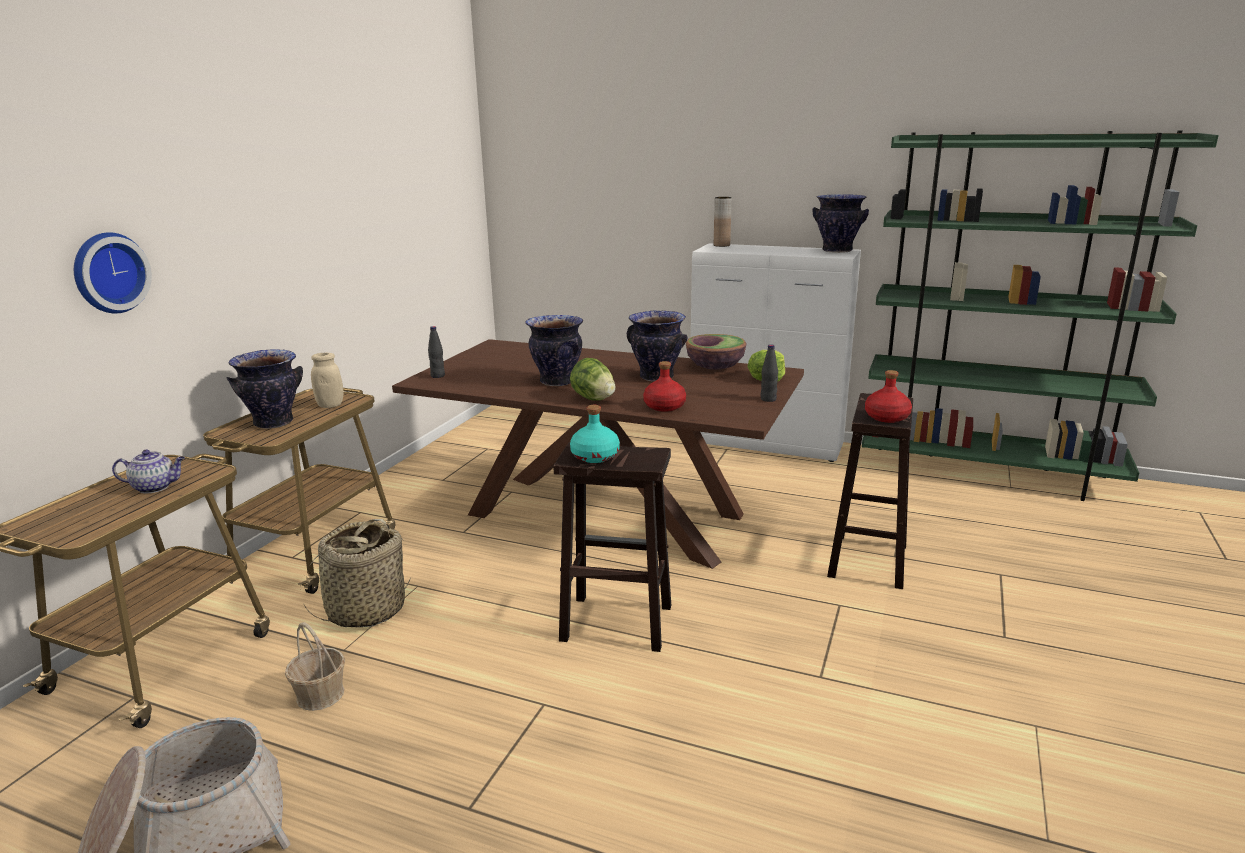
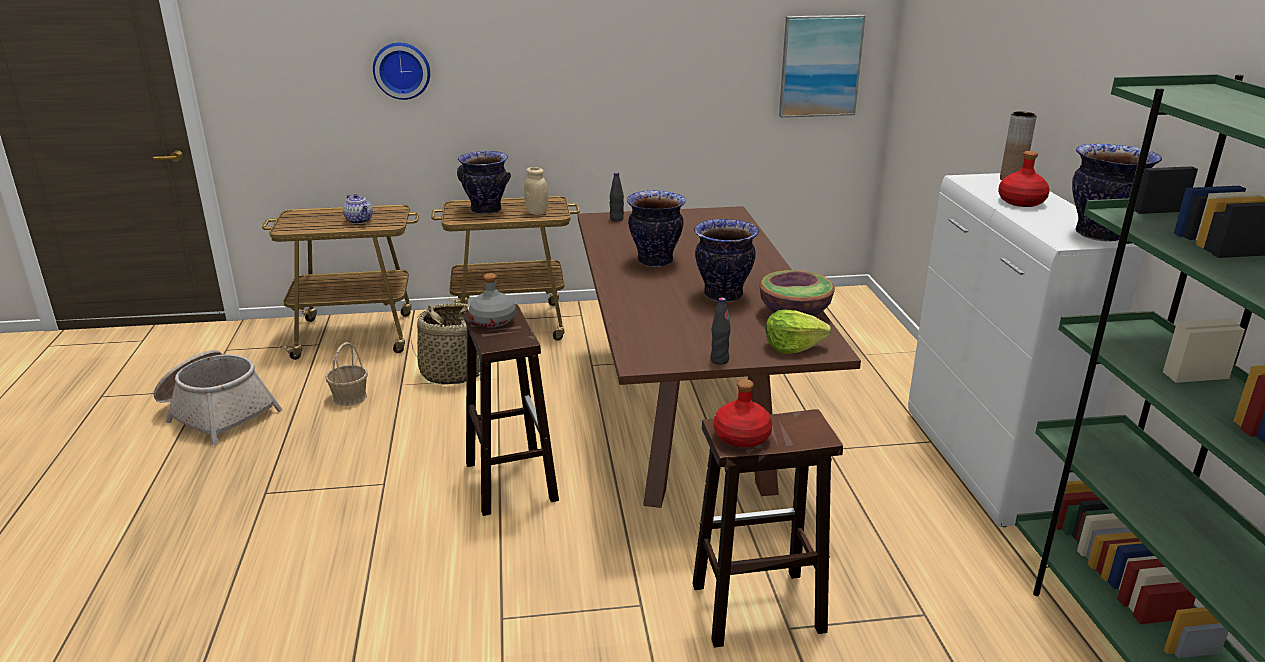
camera: 60 degrees right, 5 degrees up
lettuce [570,358,615,401] -> none
turquoise bottle [570,405,620,463] -> grey bottle [469,273,516,327]
red bottle [643,361,686,412] -> red bottle moved to [998,151,1050,207]
none -> picture [779,15,865,118]

